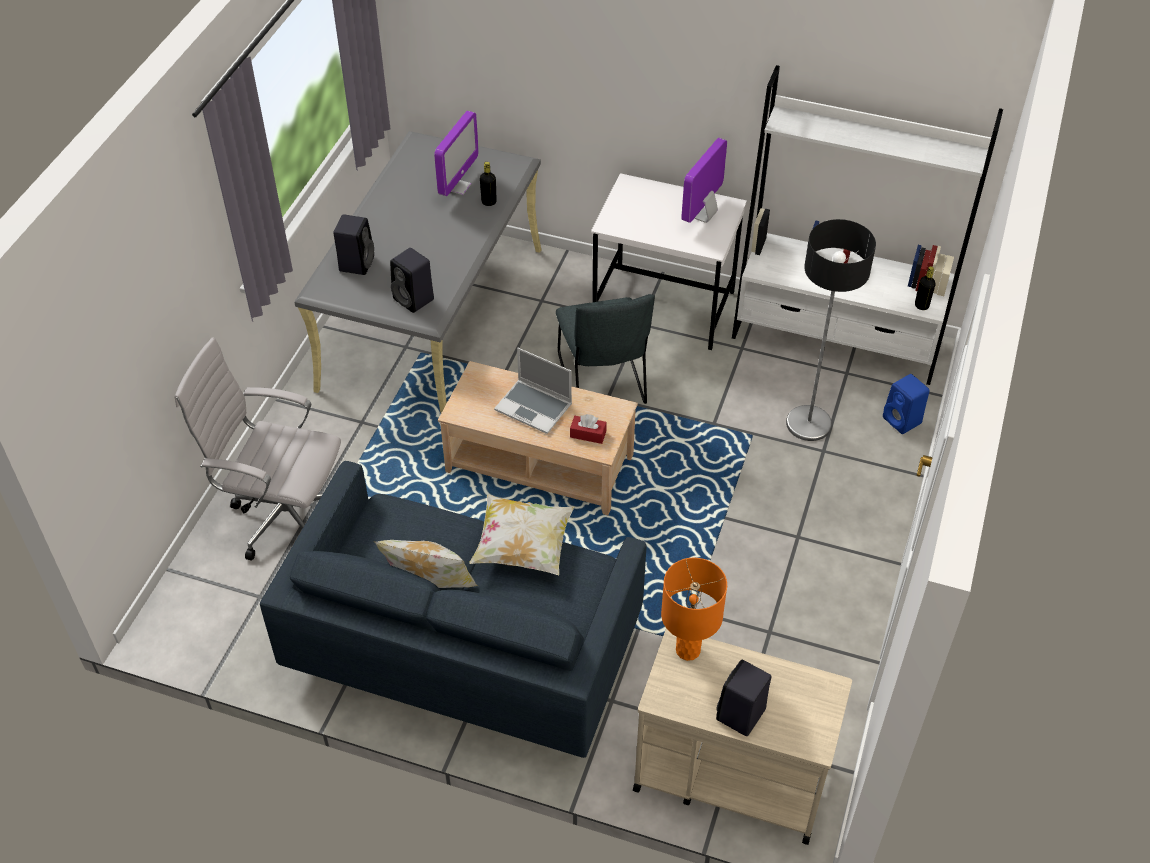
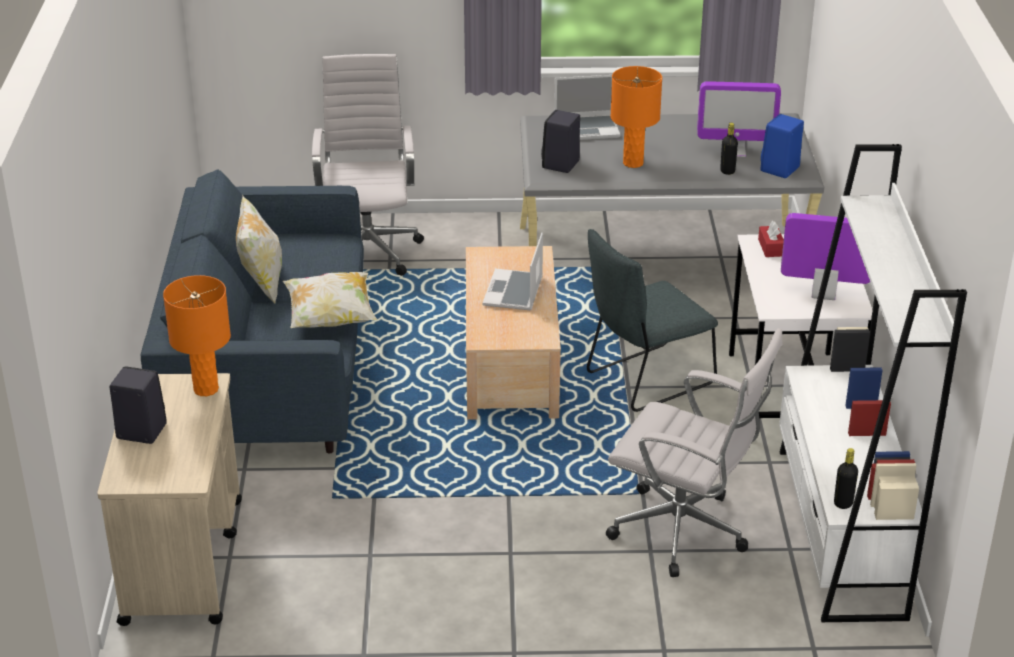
camera: 70 degrees right, 15 degrees down
black speaker [333,214,374,275] -> laptop [554,75,620,140]
red tissue box [570,414,607,444] -> red tissue box moved to [758,221,784,257]
floor lamp [786,219,876,441] -> white office chair [606,328,782,577]
blue speaker [883,374,930,434] -> blue speaker moved to [761,114,804,178]
none -> orange table lamp [610,66,662,168]

